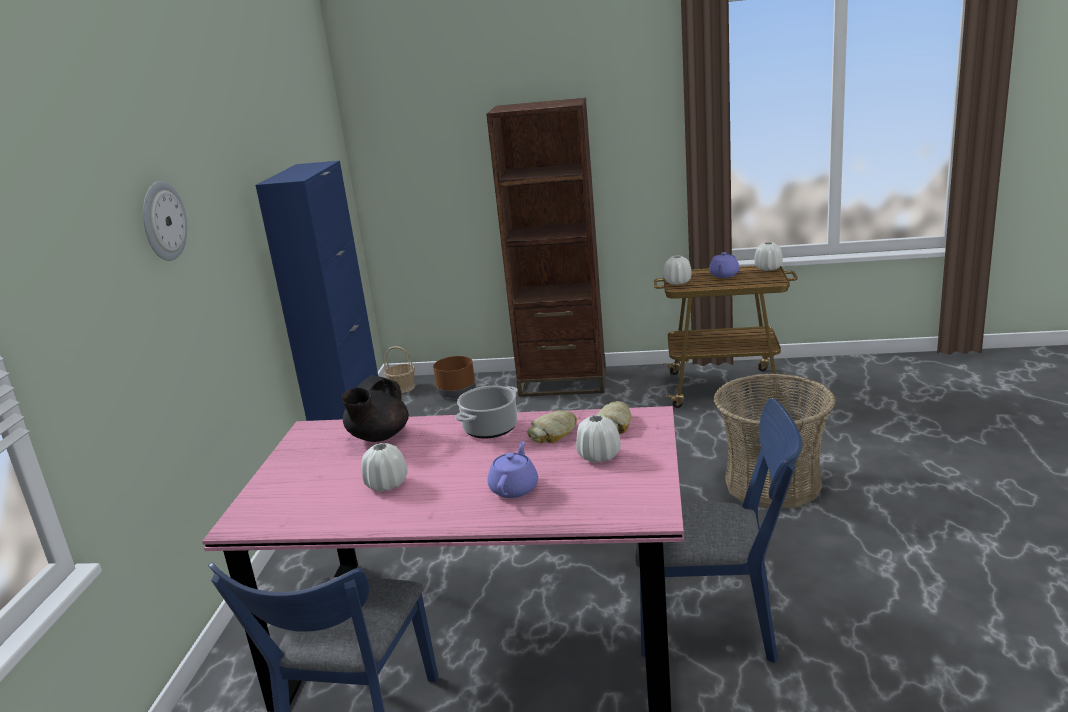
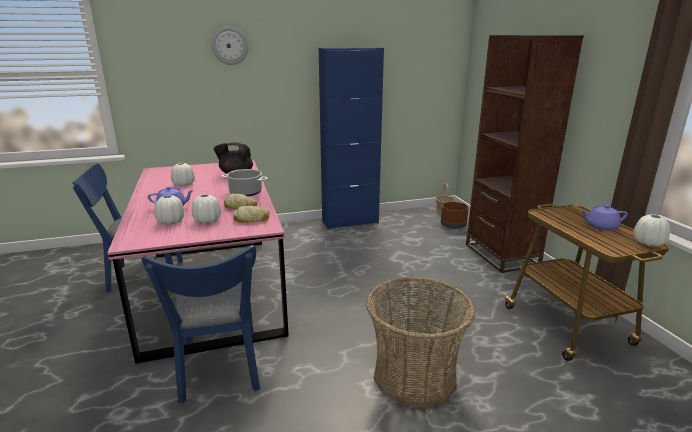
camera: 65 degrees right, 0 degrees up
white vase [663,256,692,285] -> white vase moved to [154,195,184,225]

